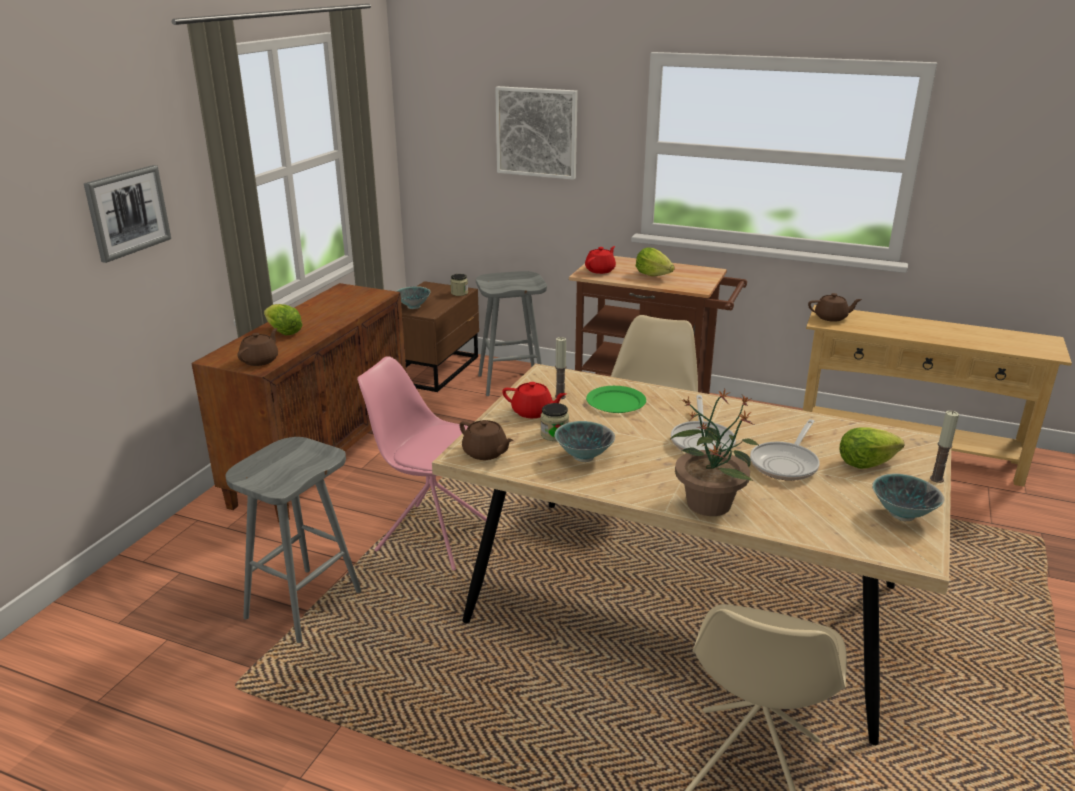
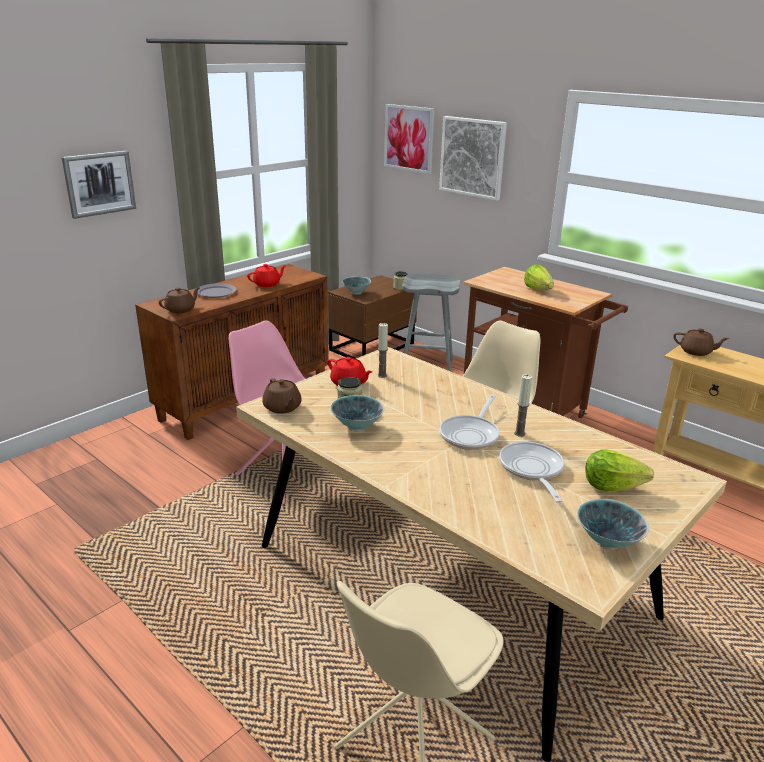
camera: 20 degrees right, 0 degrees up
grey stool [226,437,361,643] -> none
lettuce [264,304,302,335] -> grey plate [197,283,237,298]
red teapot [585,246,616,274] -> red teapot moved to [247,264,287,287]
green plate [586,386,646,413] -> none
potted plant [671,389,759,516] -> none
frying pan [750,419,820,481] -> frying pan turned 120 degrees clockwise [499,442,564,503]
candle [930,411,959,483] -> candle moved to [514,374,532,437]
none -> picture [384,104,435,174]

